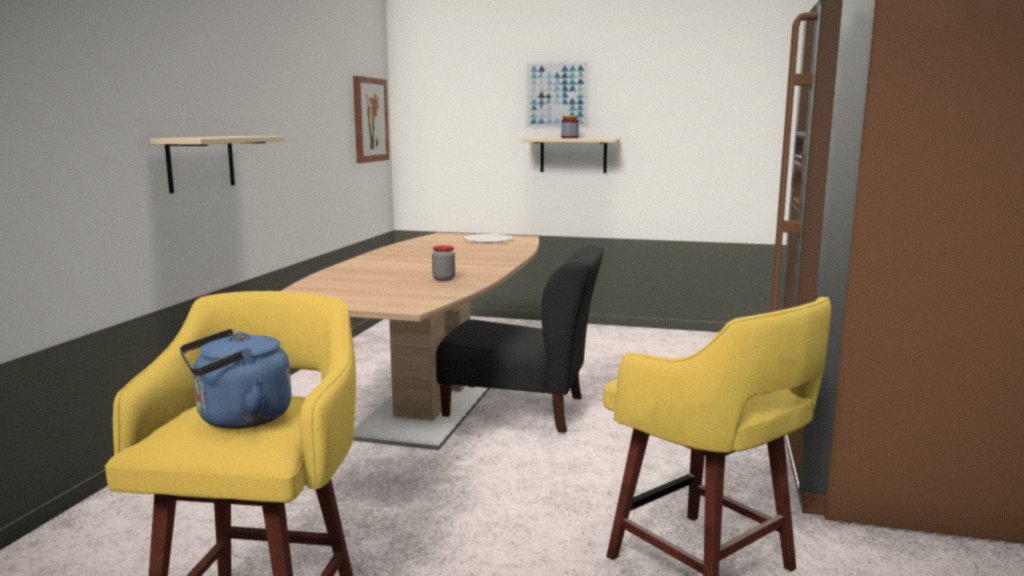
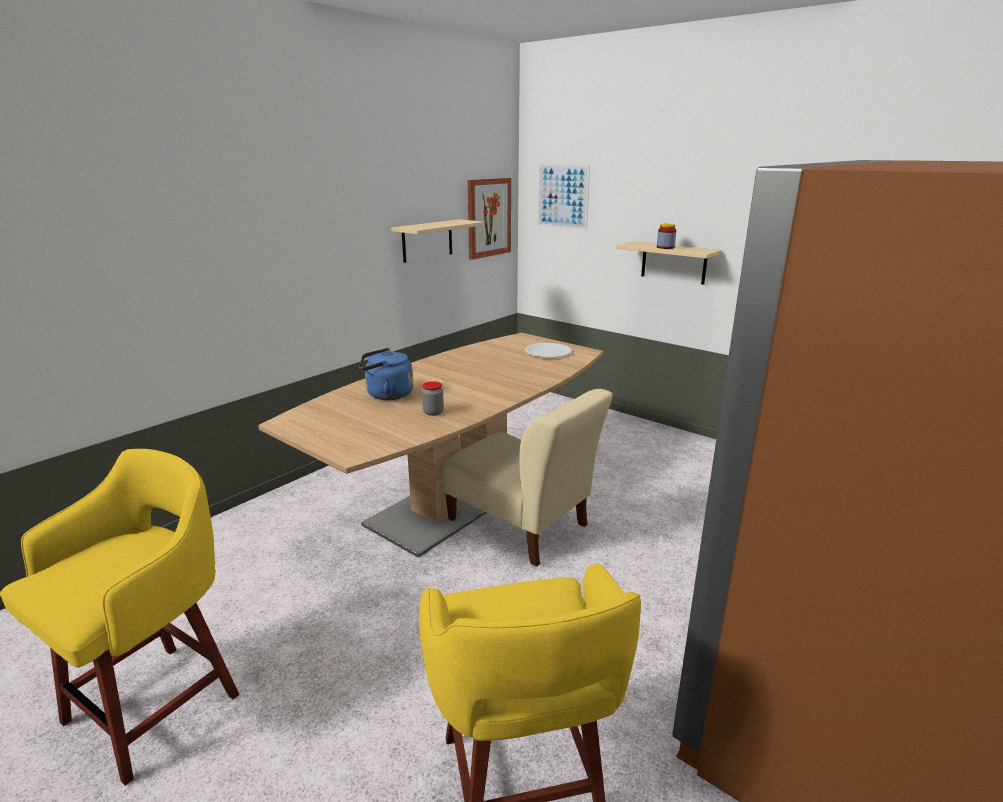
camera: 25 degrees right, 10 degrees up
beige shelf [150,136,285,193] -> beige shelf moved to [391,219,485,263]
blue kettle [180,329,292,429] -> blue kettle moved to [359,348,413,400]
black chair [436,246,604,433] -> beige chair [442,389,613,567]
picture [525,60,590,129] -> picture moved to [538,164,590,230]

